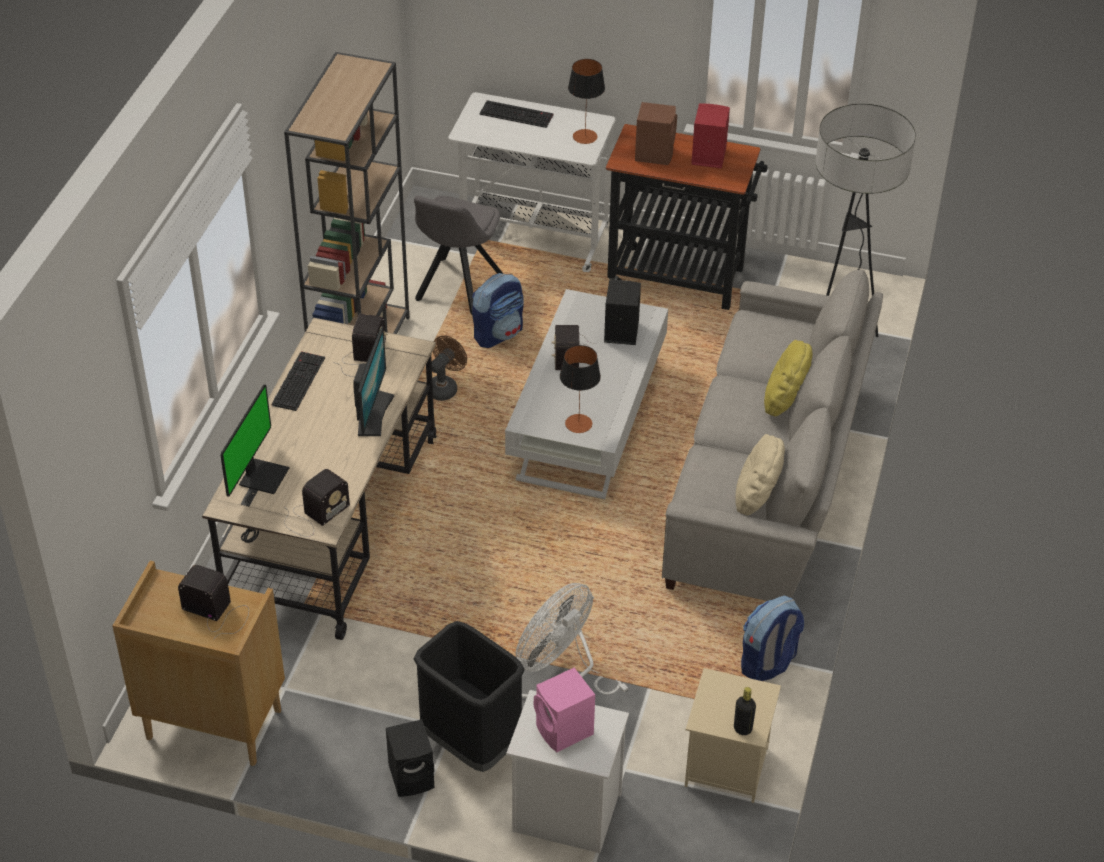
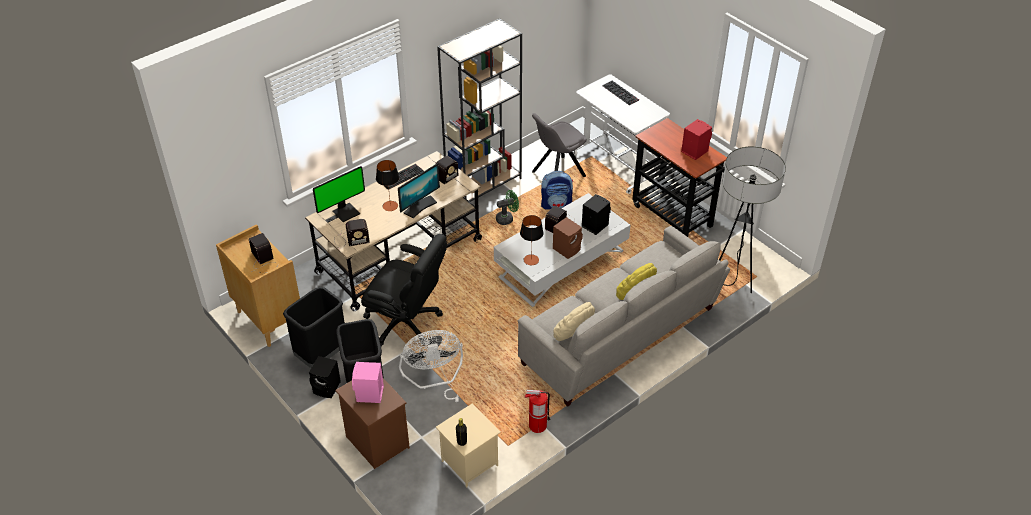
camera: 35 degrees right, 0 degrees up
brown fan [432,336,467,401] -> green fan [496,190,519,225]
white nightstand [506,690,629,853] -> brown nightstand [335,378,410,469]
table lamp [568,59,605,144] -> table lamp moved to [376,160,399,211]
brown speaker [635,102,677,165] -> brown speaker moved to [553,217,583,259]
backpack [741,596,804,681] -> fire extinguisher [525,390,550,433]
none -> black trash can [283,287,345,368]
none -> black office chair [361,234,447,347]

